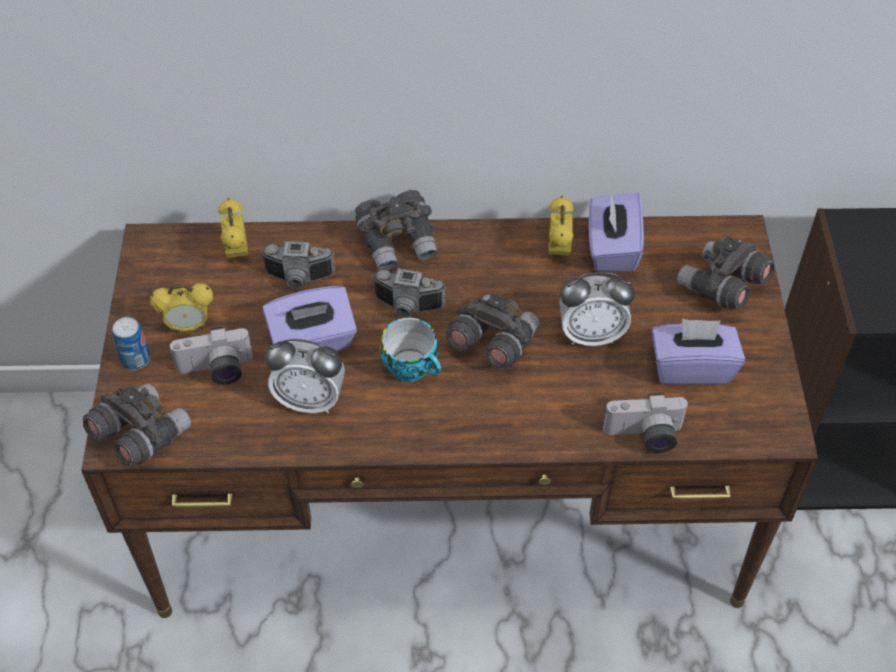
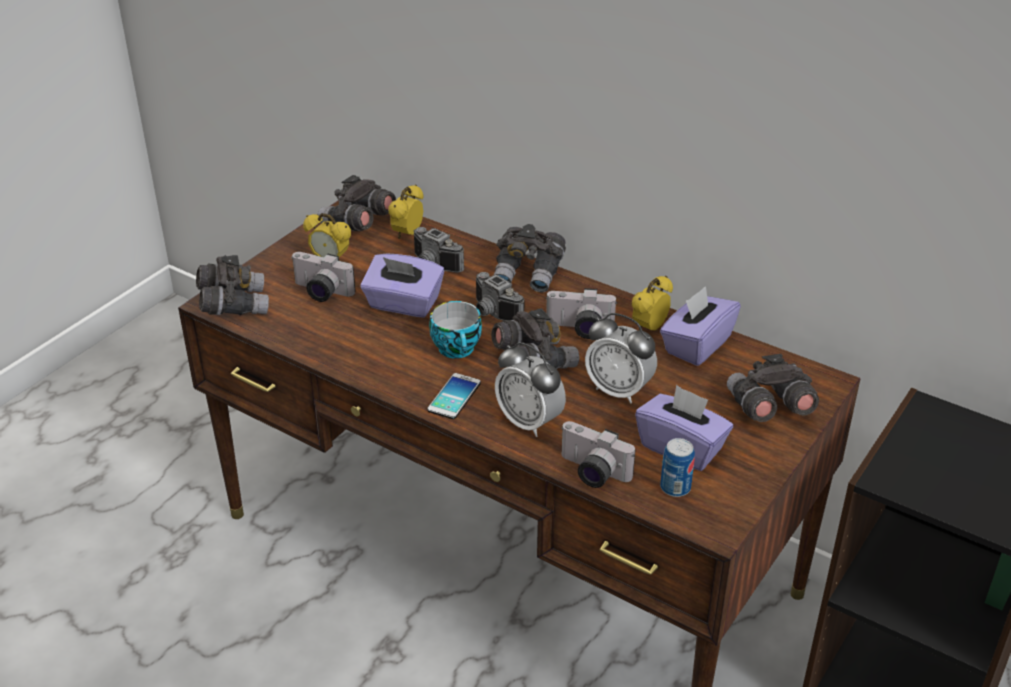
camera: 35 degrees right, 15 degrees down
can [112,317,150,370] -> can moved to [660,438,695,497]
alarm clock [265,339,345,413] -> alarm clock moved to [495,342,566,437]
none -> grey binoculars [318,175,396,231]
none -> phone [427,373,481,419]
none -> camera [545,288,617,339]

